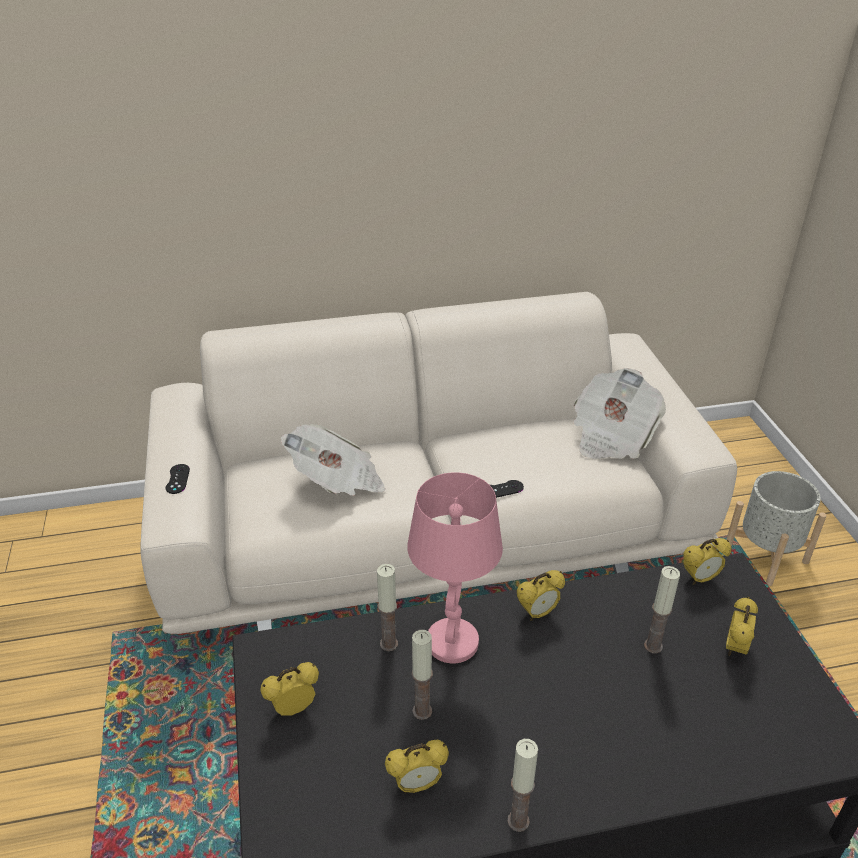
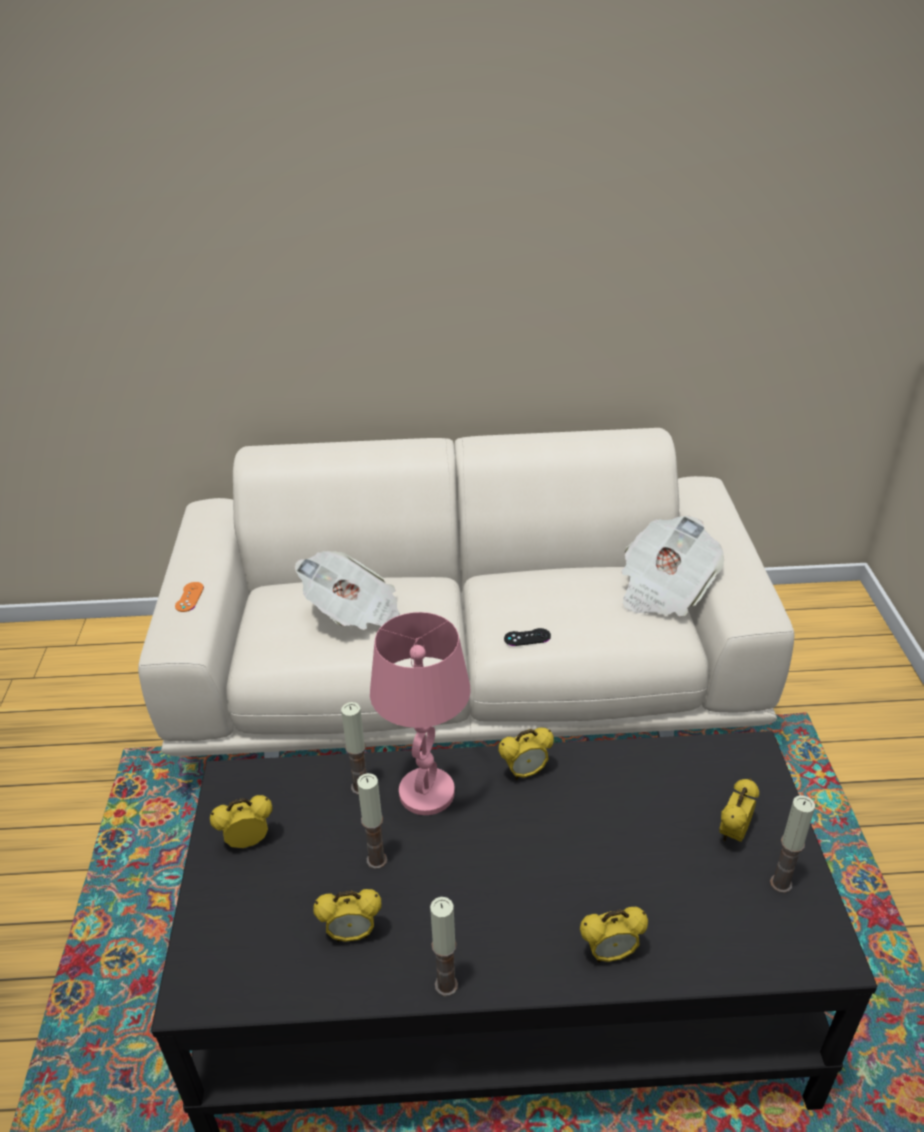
camera: 10 degrees right, 0 degrees up
black game controller [166,464,190,494] -> orange game controller [175,582,204,612]
candle [644,566,680,654] -> candle moved to [770,795,815,893]
alarm clock [683,538,731,585] -> alarm clock moved to [580,907,648,962]
grey planter [726,471,827,586] -> none

